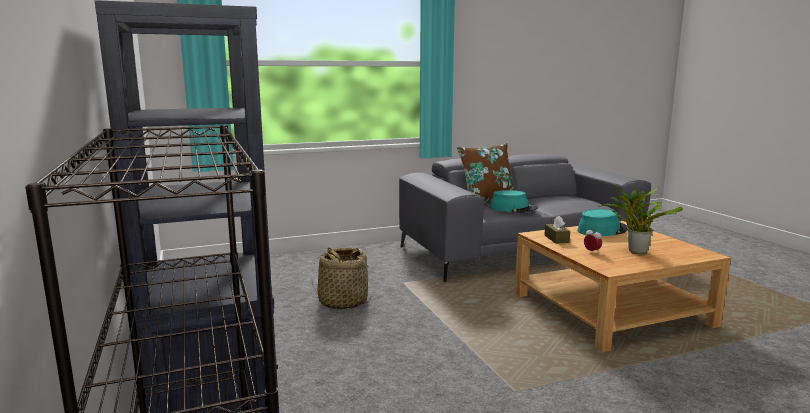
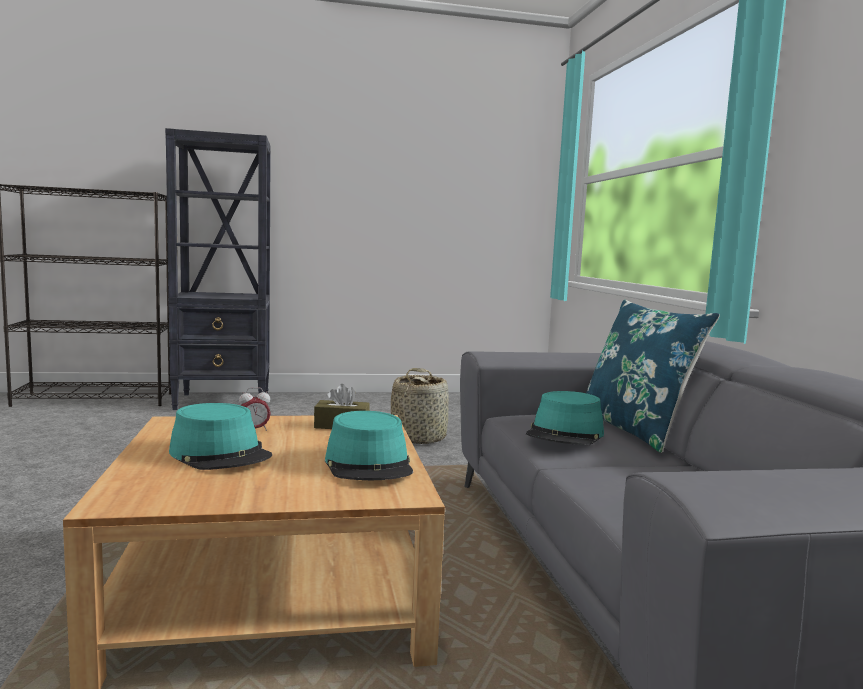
camera: 100 degrees right, 5 degrees down
brown pillow [457,143,515,204] -> blue pillow [586,300,720,453]
potted plant [598,184,683,254] -> turquoise hat [169,403,272,470]

